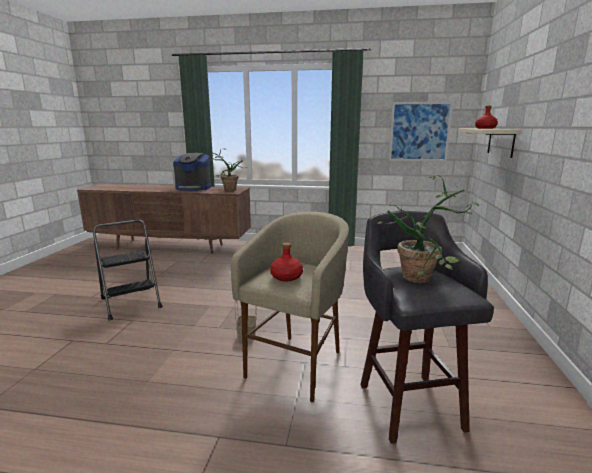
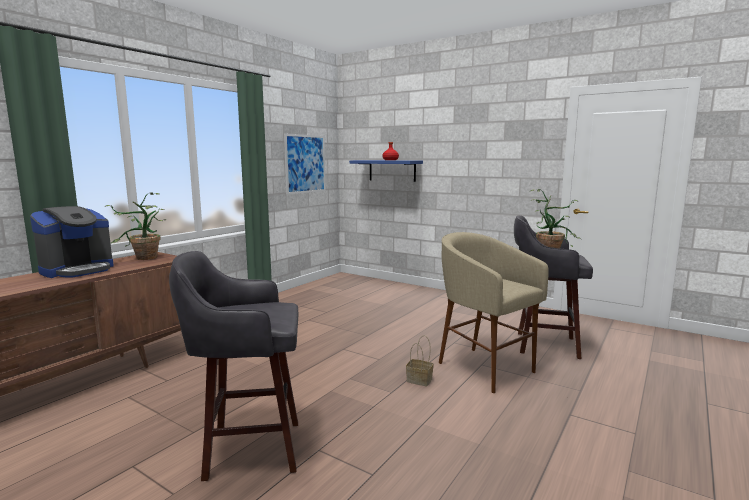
camera: 65 degrees left, 5 degrees down
black step ladder [93,220,163,321] -> grey stool [169,251,298,481]
red bottle [270,243,303,281] -> none
beige shelf [458,129,521,158] -> blue shelf [349,160,423,182]

